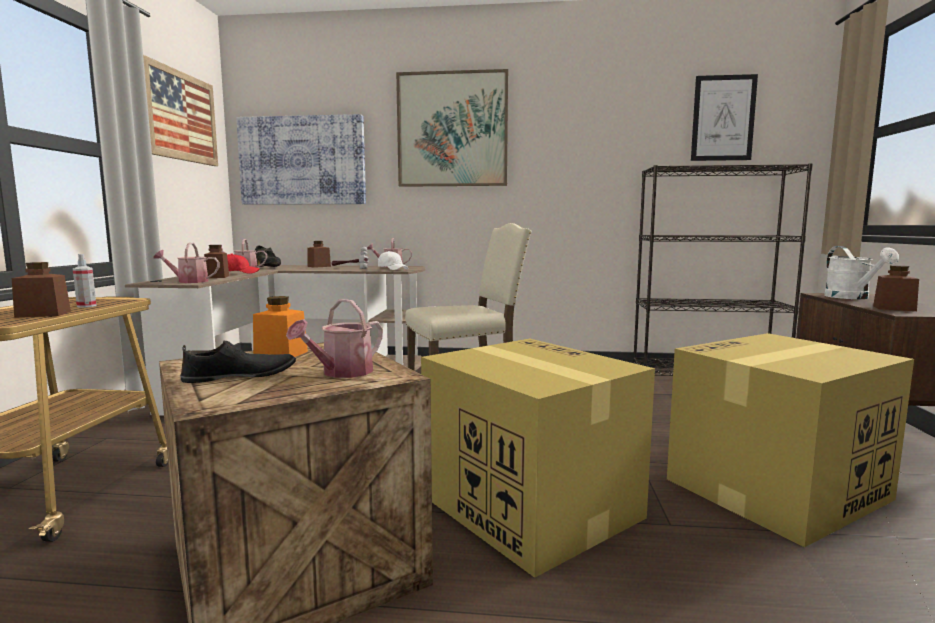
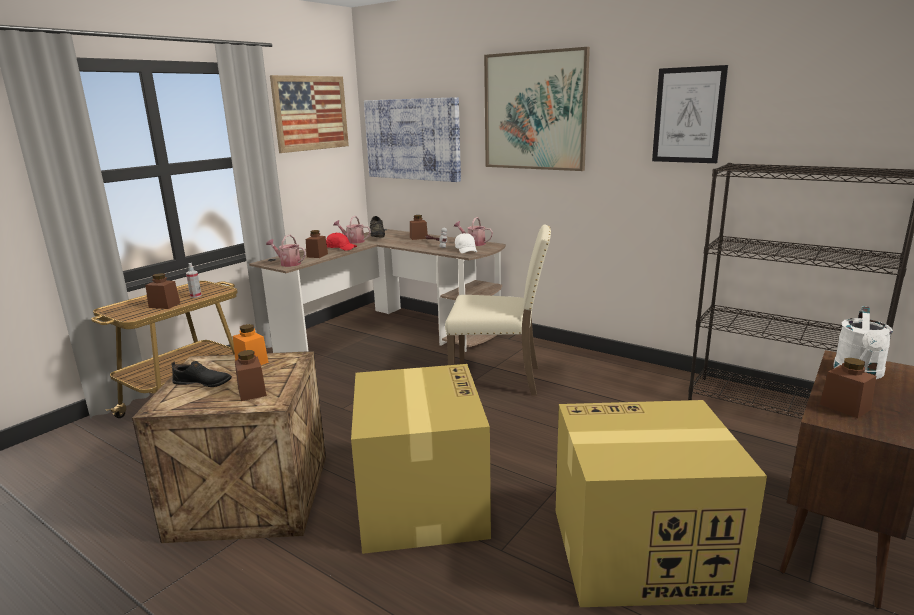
camera: 30 degrees right, 10 degrees up
watering can [286,299,383,378] -> brown jar [235,350,267,401]
picture [691,74,758,161] -> picture moved to [652,65,728,163]

